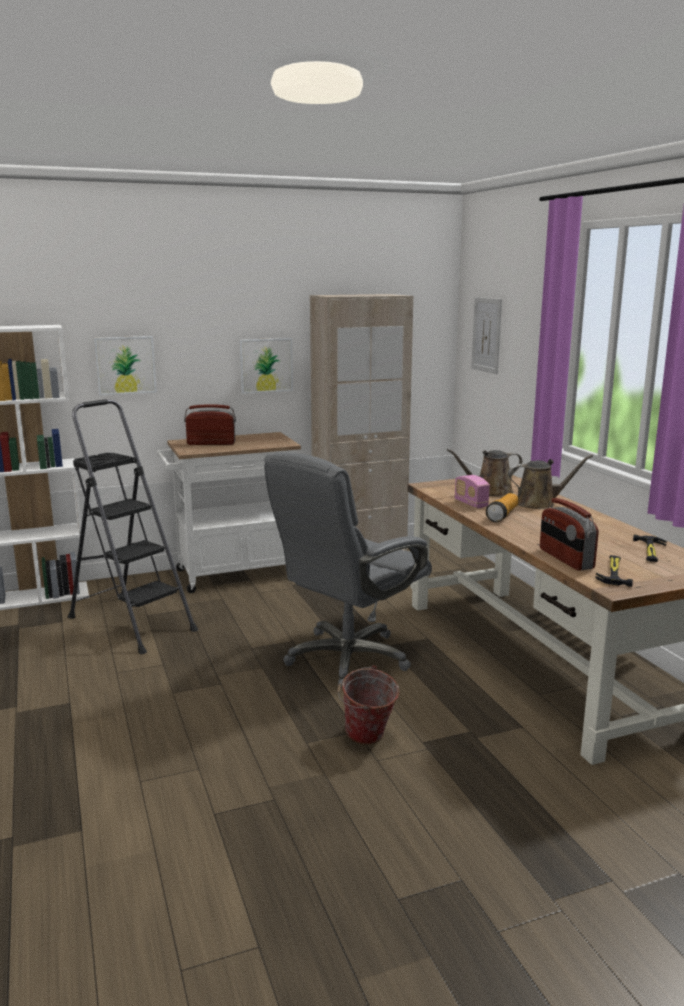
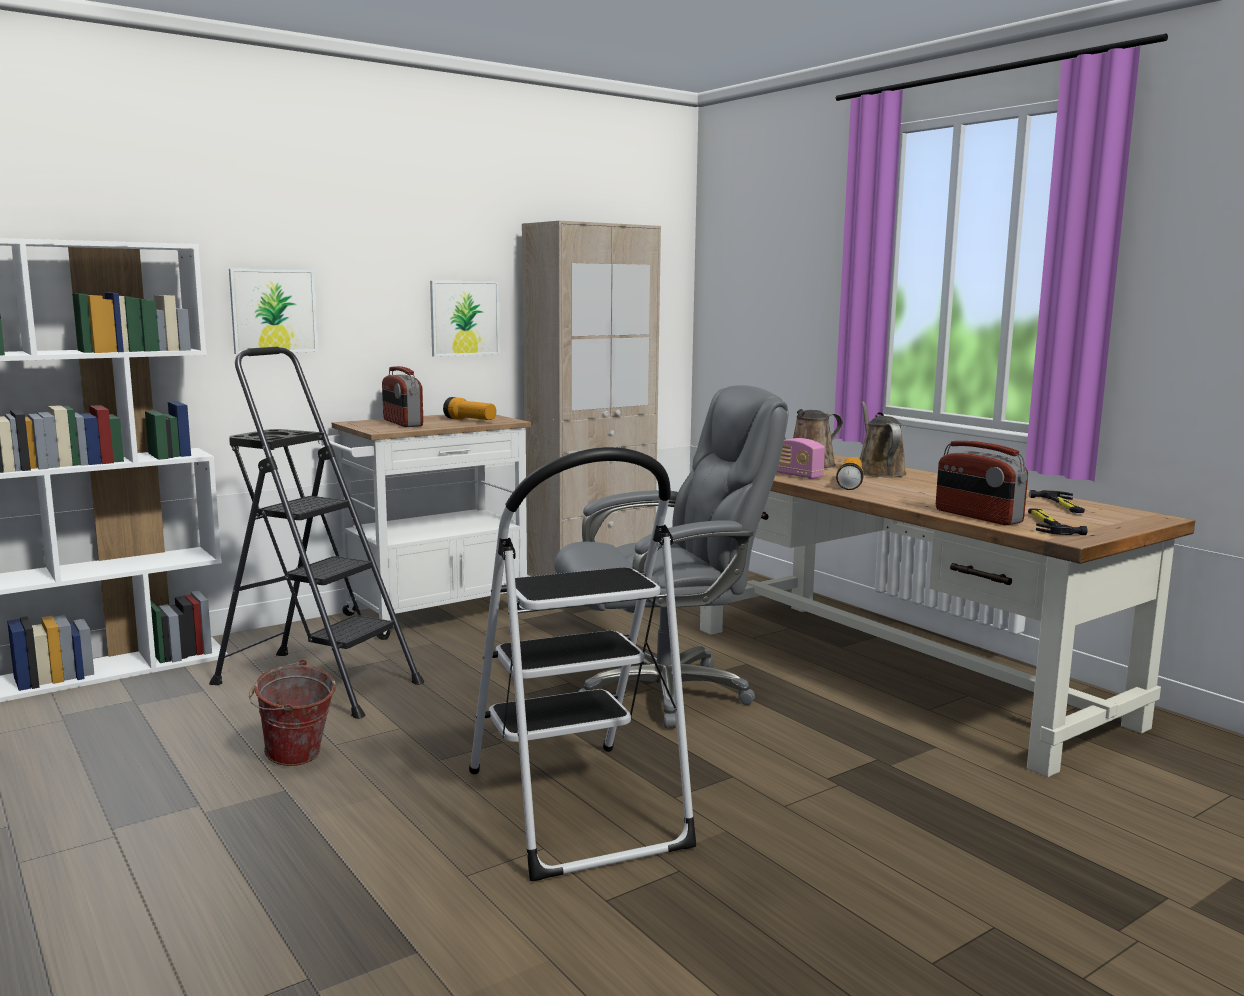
camera: 15 degrees left, 5 degrees down
radio [184,405,236,445] -> radio turned 105 degrees counterclockwise [382,366,423,427]
grey office chair [264,452,432,688] -> grey office chair turned 135 degrees counterclockwise [554,385,788,728]
bucket [338,665,399,745] -> bucket moved to [249,659,336,766]
picture [471,297,502,374] -> none
brown watering can [508,455,593,509] -> brown watering can turned 75 degrees counterclockwise [860,401,907,478]
none -> flashlight [443,397,496,420]
none -> step ladder [469,447,696,881]

